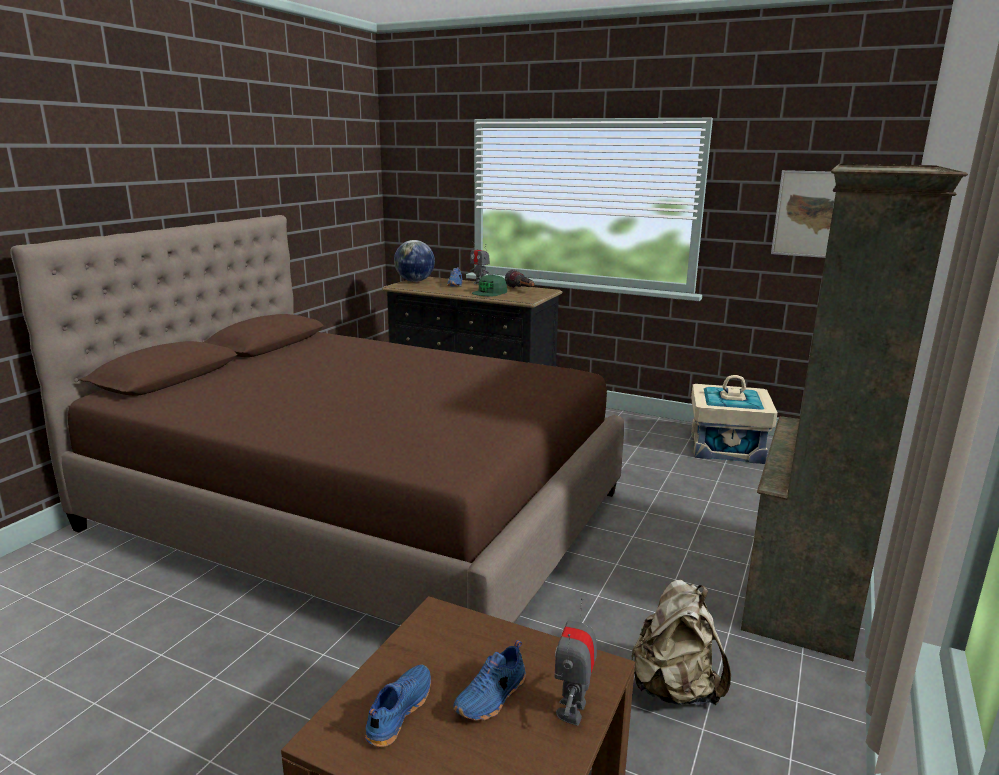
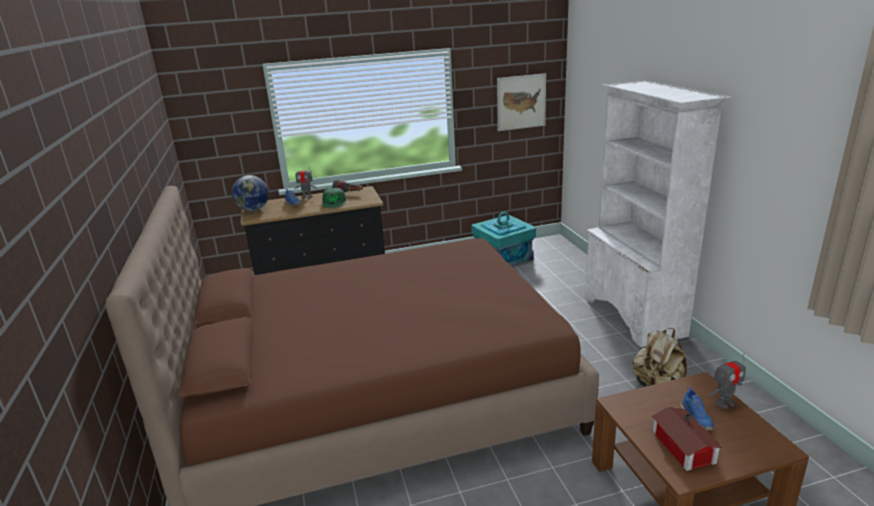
camera: 40 degrees left, 5 degrees up
blue shoe [365,664,431,747] -> toy house [652,407,723,471]
toy robot [555,598,597,725] -> toy robot turned 90 degrees counterclockwise [709,353,746,409]
beige storage box [691,375,778,464] -> turquoise storage box [471,212,536,266]
green bookcase [741,164,968,661] -> white bookcase [585,80,731,347]

